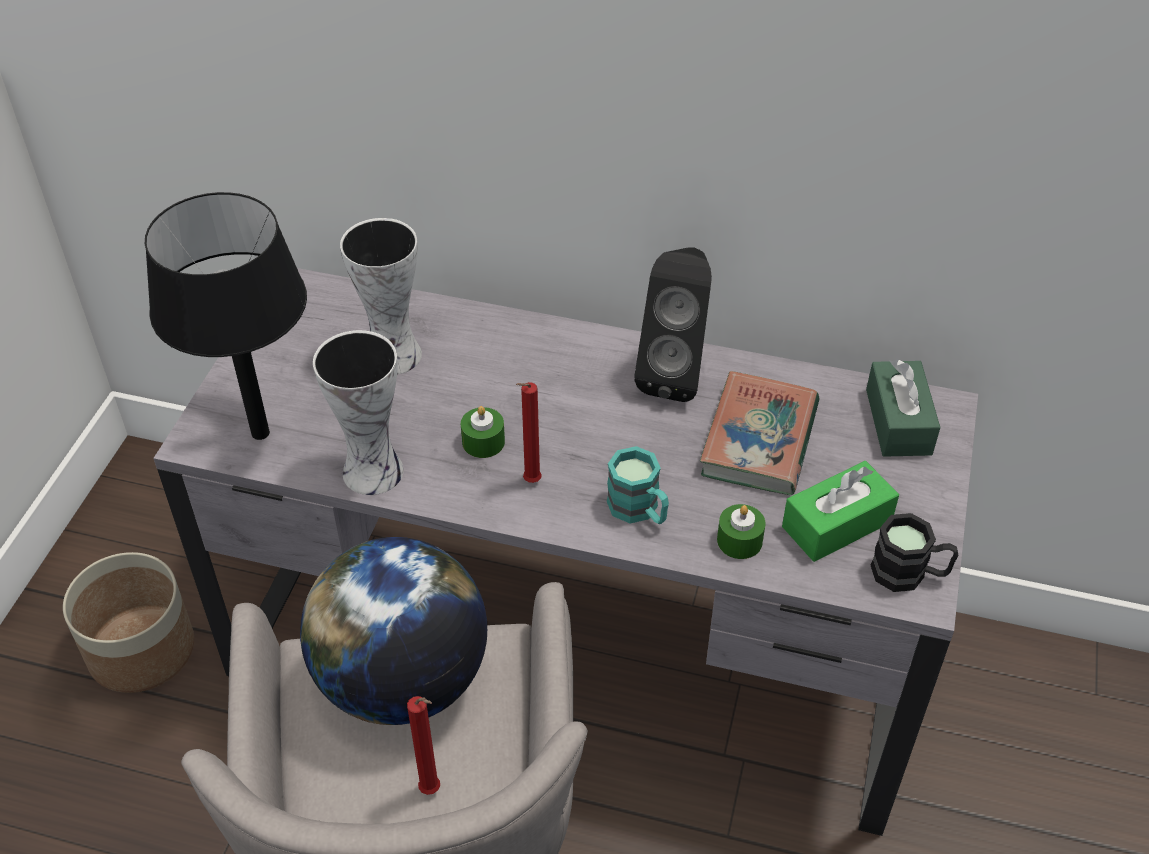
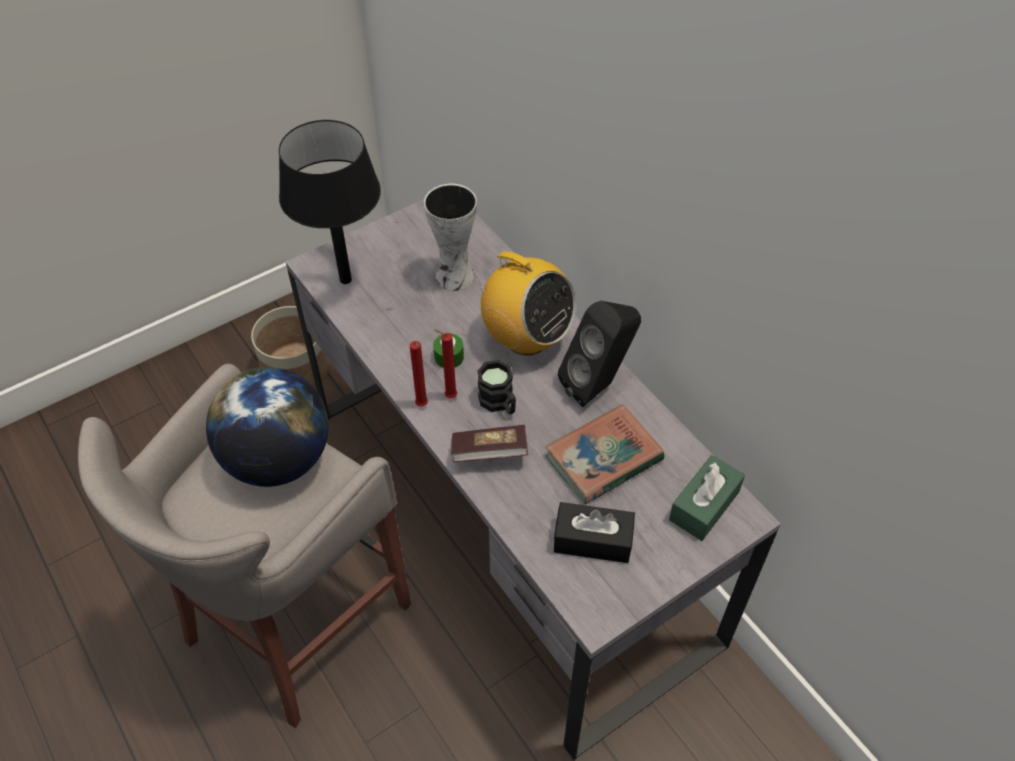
camera: 40 degrees right, 5 degrees up
vase [313,330,404,495] -> none
red candle [407,696,440,795] -> red candle moved to [410,341,428,406]
turquoise mug [607,446,669,524] -> book [451,425,528,462]
green candle [717,504,766,559] -> none
green tissue box [782,461,899,562] -> black tissue box [554,502,635,563]
black mug [871,513,958,592] -> black mug moved to [477,360,516,415]
none -> radio [471,252,577,355]

